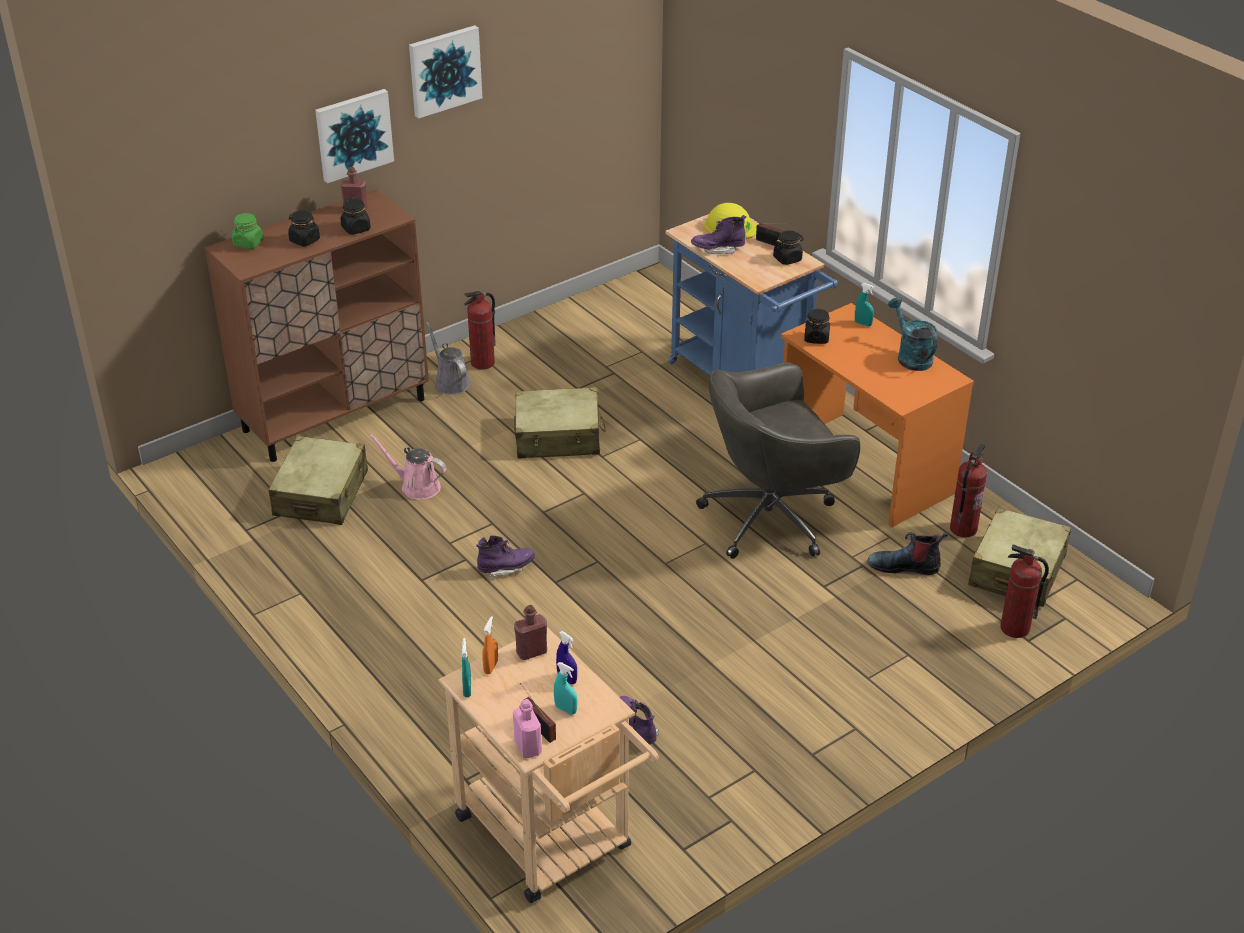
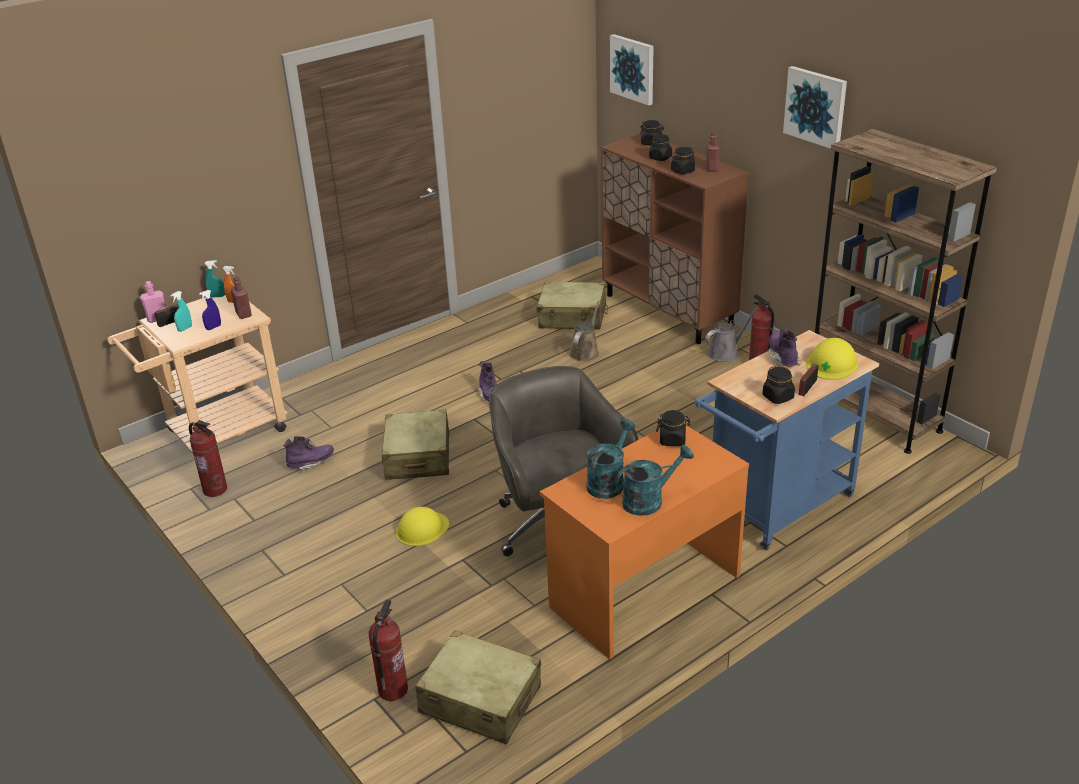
camera: 90 degrees right, 5 degrees down
green jar [232,213,264,249] -> black jar [640,120,664,145]
picture [315,89,394,183] -> picture moved to [610,34,654,106]
pink watering can [369,434,447,500] -> brown watering can [569,301,600,361]
beige suitcase [514,387,606,459] -> beige suitcase moved to [381,409,450,480]
turquoise spray bottle [855,283,875,326] -> none
boot [867,532,949,575] -> none
fire extinguisher [950,443,987,538] -> fire extinguisher moved to [189,420,227,497]
none -> yellow hard hat [396,507,449,546]
none -> turquoise watering can [586,419,635,499]
none -> brown bookcase [815,129,997,454]

